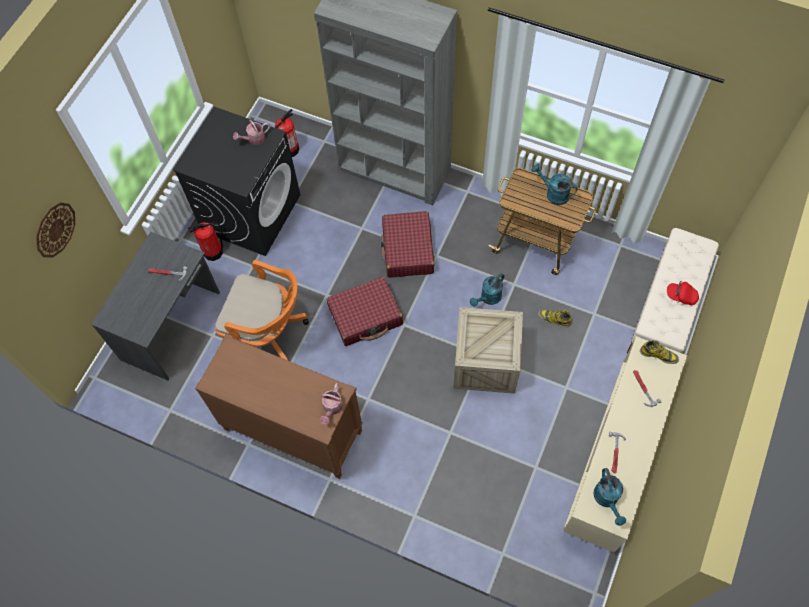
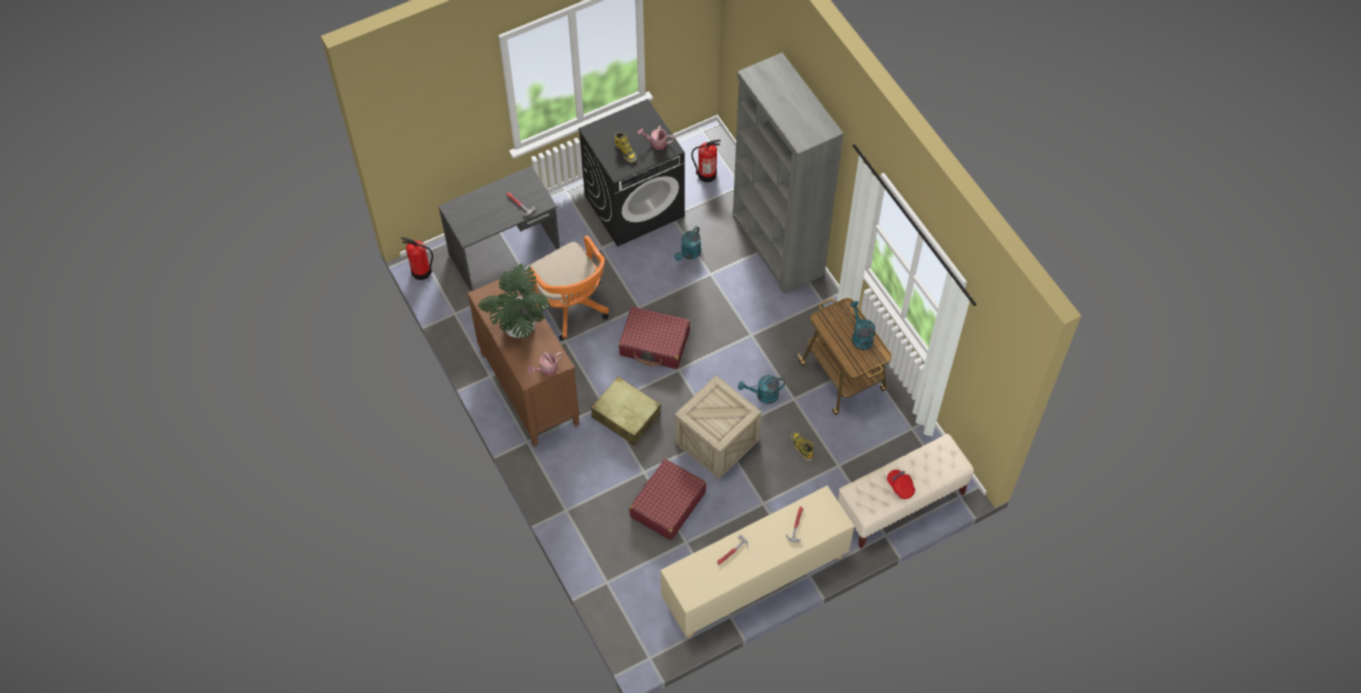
camera: 35 degrees right, 5 degrees down
wall clock [36,203,75,258] -> none
fire extinguisher [188,222,224,261] -> fire extinguisher moved to [401,237,433,280]
red suitcase [381,211,434,278] -> red suitcase moved to [629,459,706,540]
turquoise watering can [593,468,626,526] -> turquoise watering can moved to [675,226,701,261]
boot [640,340,679,364] -> boot moved to [614,133,637,163]
none -> potted plant [477,264,551,339]
none -> beige suitcase [591,376,661,446]

